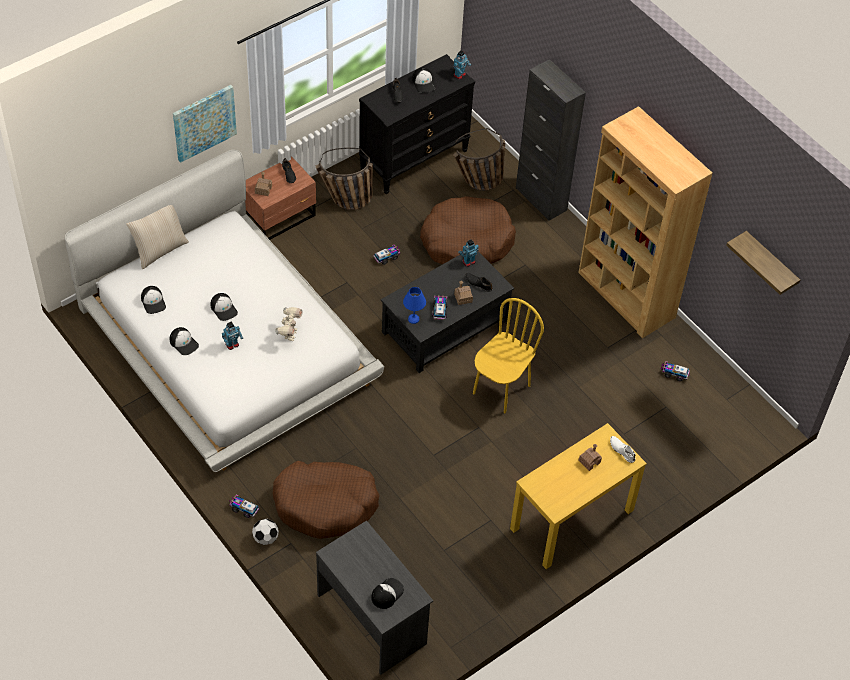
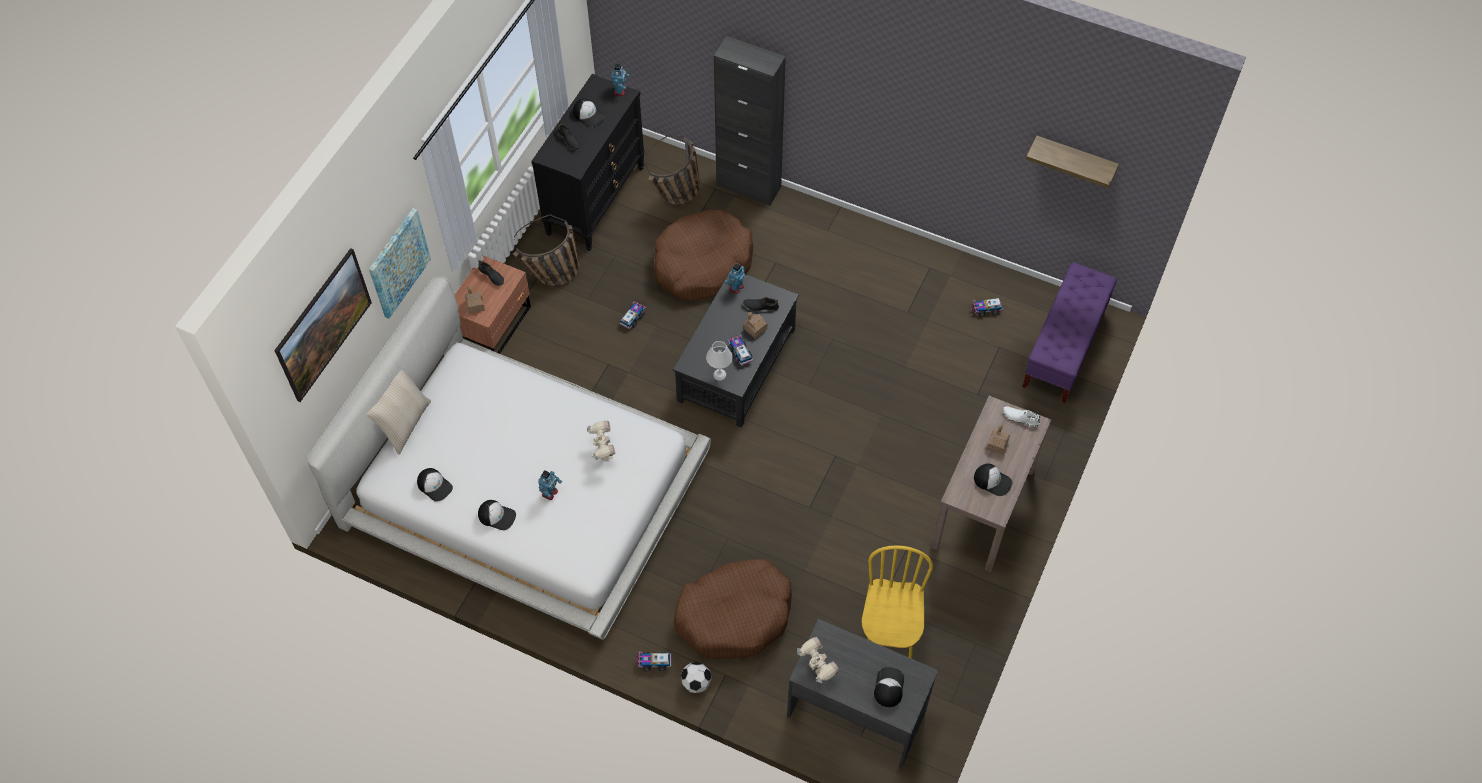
camera: 25 degrees left, 5 degrees up
cap [211,293,238,321] -> cap moved to [974,463,1012,496]
blue table lamp [403,287,426,324] -> white table lamp [706,341,733,381]
yellow chair [473,298,544,413] -> yellow chair moved to [862,545,933,659]
yellow console table [510,423,647,569] -> brown console table [931,396,1051,572]
brown bookcase [578,106,713,339] -> none
none -> picture [274,248,372,402]
none -> toy robot [797,637,840,684]
none -> purple bench [1022,263,1117,403]

